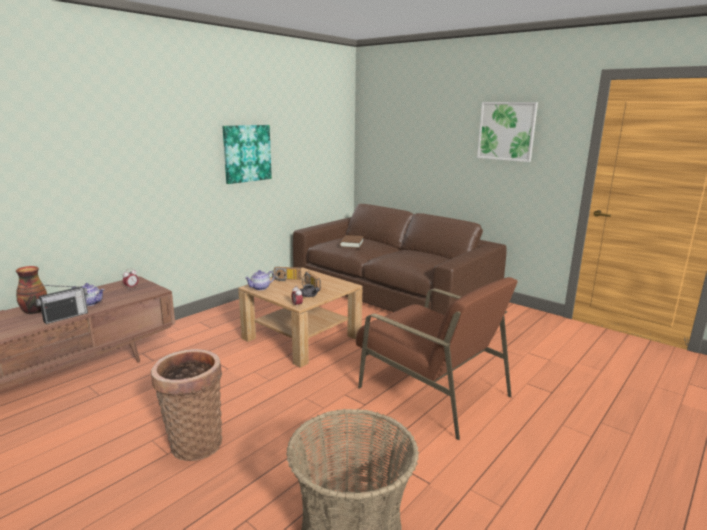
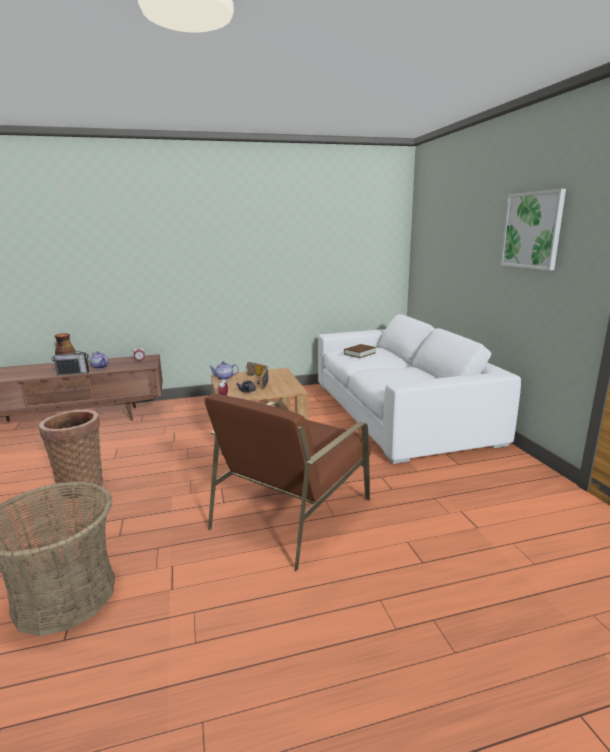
camera: 35 degrees right, 0 degrees up
picture [222,125,272,184] -> none
brown sofa [293,204,506,315] -> white sofa [318,314,521,464]
brown armchair [356,277,518,440] -> brown armchair turned 45 degrees clockwise [205,394,371,571]

